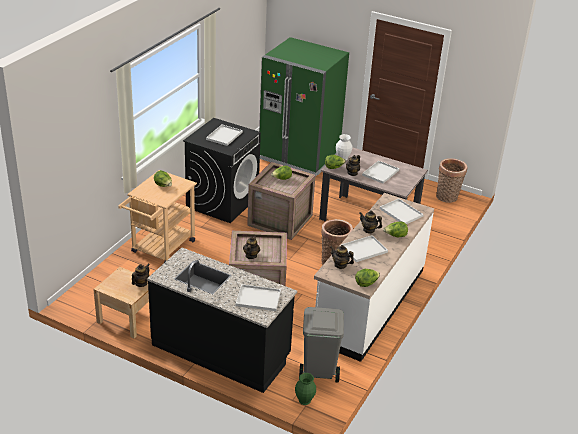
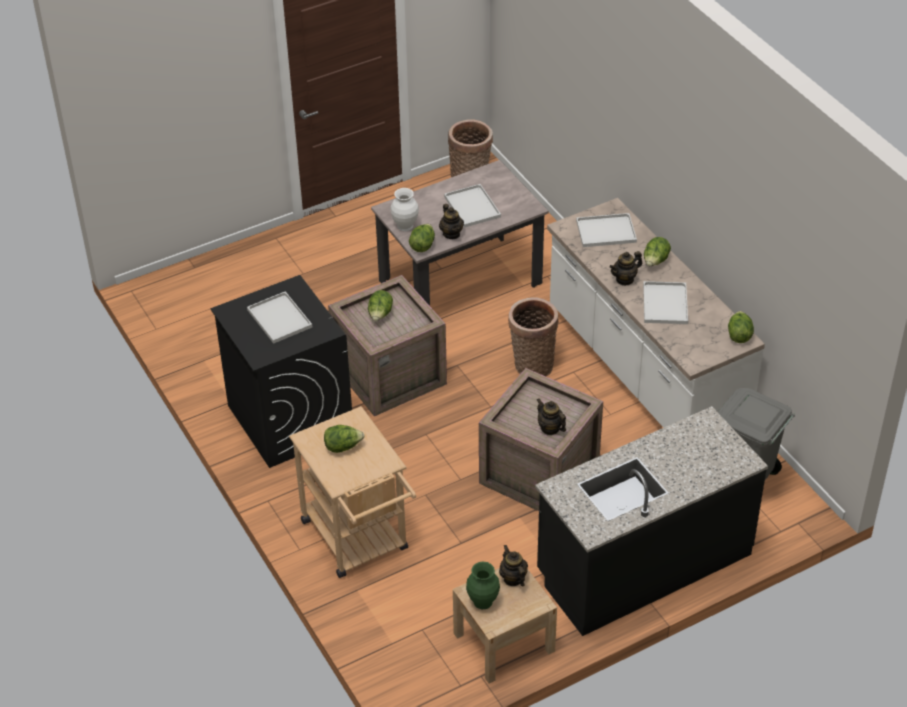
camera: 55 degrees left, 10 degrees up
white tray [236,284,281,311] -> none
green fridge [259,37,349,177] -> none
green vase [295,373,316,405] -> green vase moved to [466,561,500,609]
teapot [330,245,354,269] -> none

